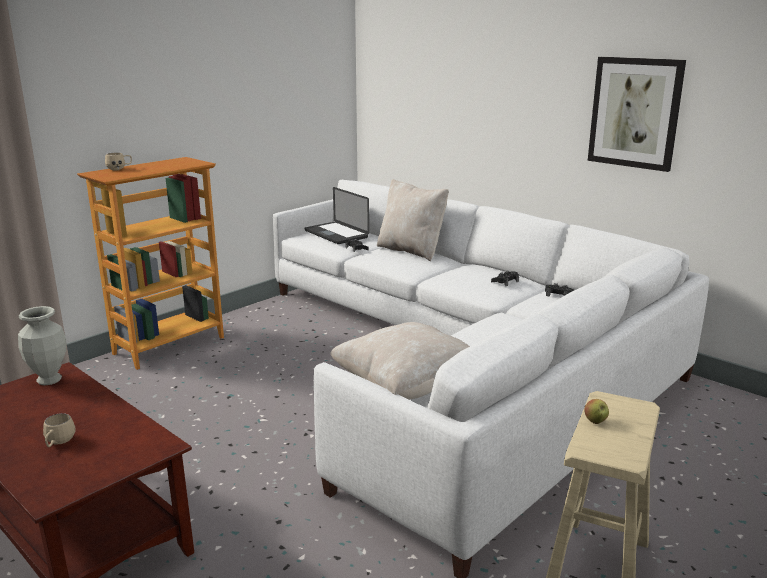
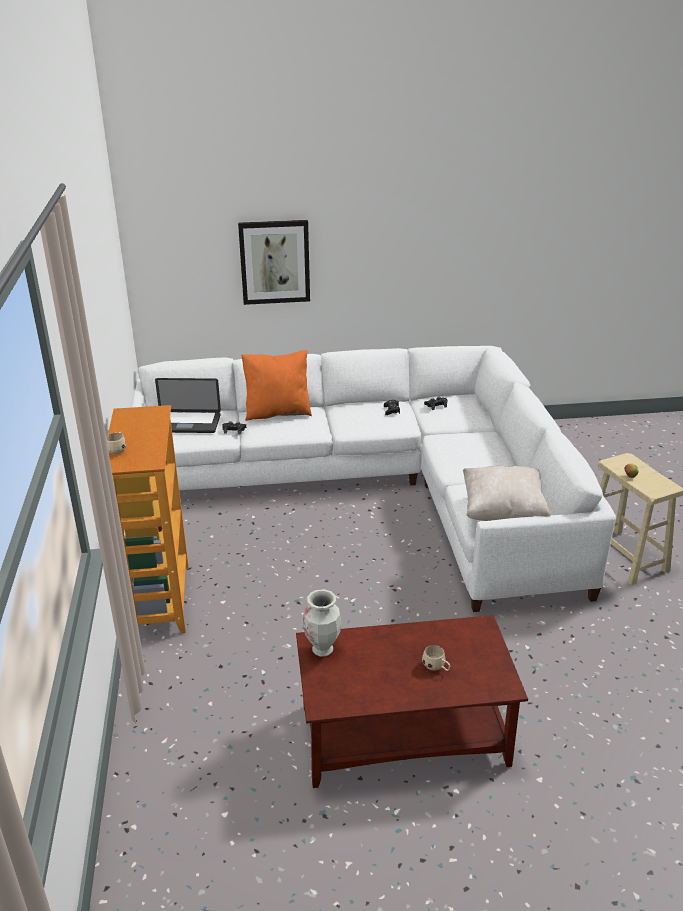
camera: 50 degrees left, 10 degrees up
beige pillow [377,179,449,261] -> orange pillow [241,350,312,421]
picture [588,57,686,172] -> picture moved to [238,220,310,305]

